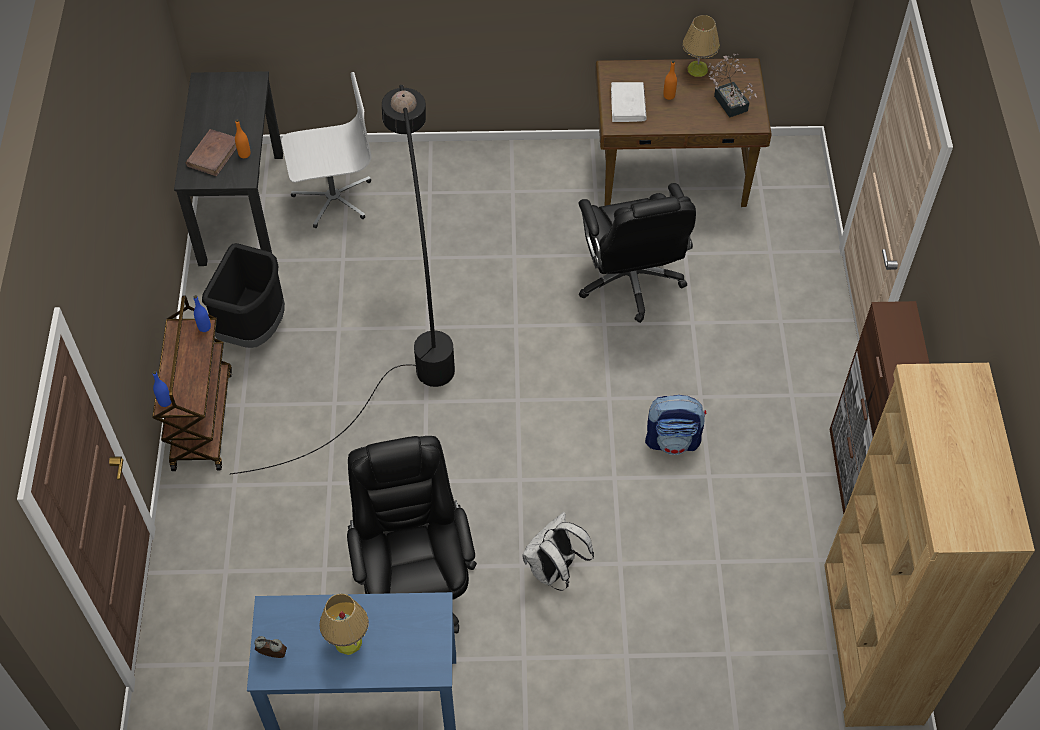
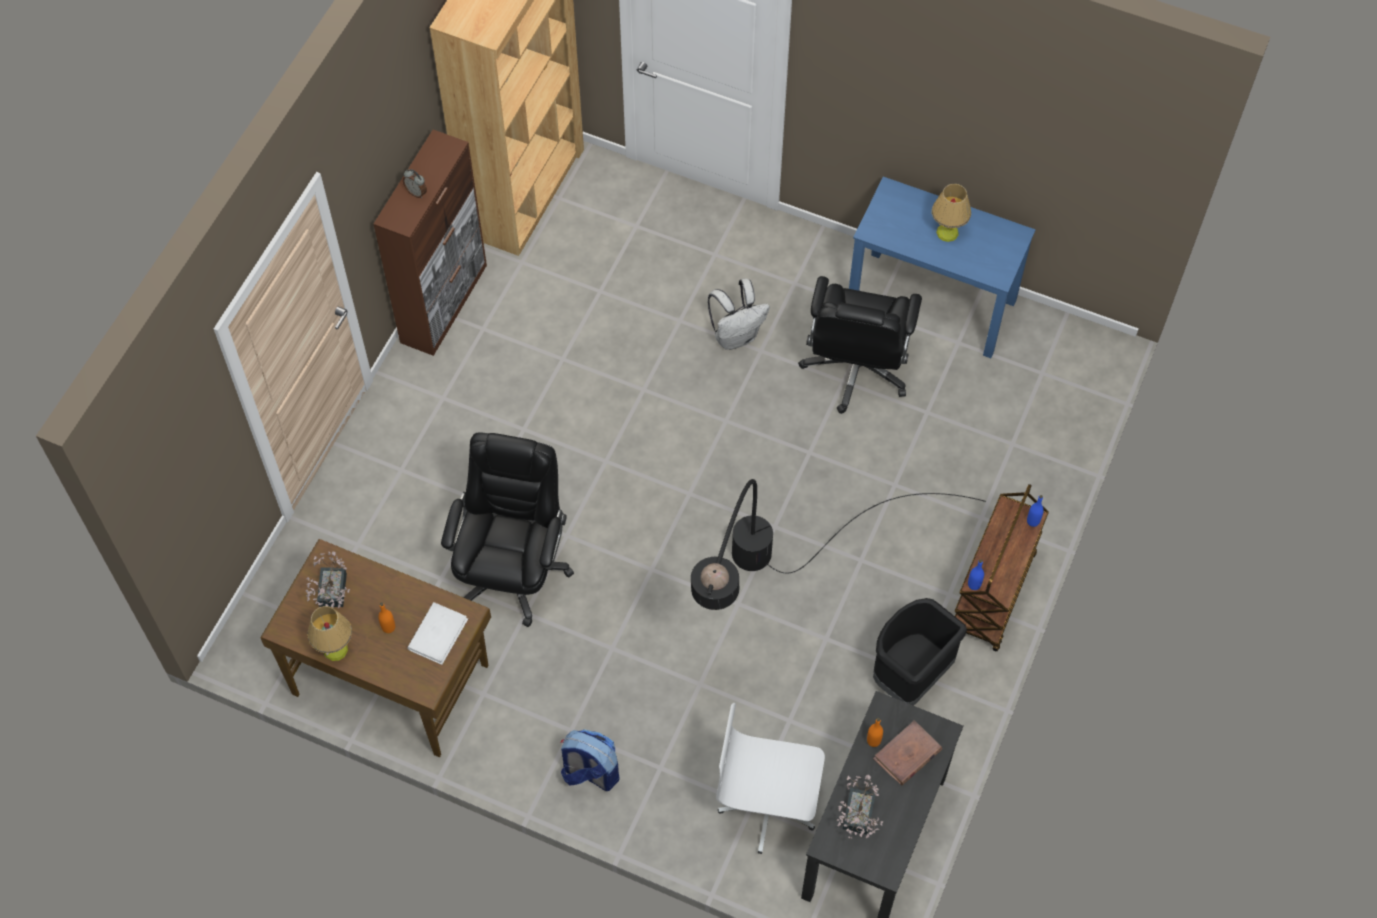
camera: 155 degrees left, 5 degrees up
alarm clock [255,636,287,658] -> alarm clock moved to [403,169,427,198]
backpack [645,395,707,455] -> backpack moved to [561,729,620,791]
none -> potted plant [837,775,883,839]

